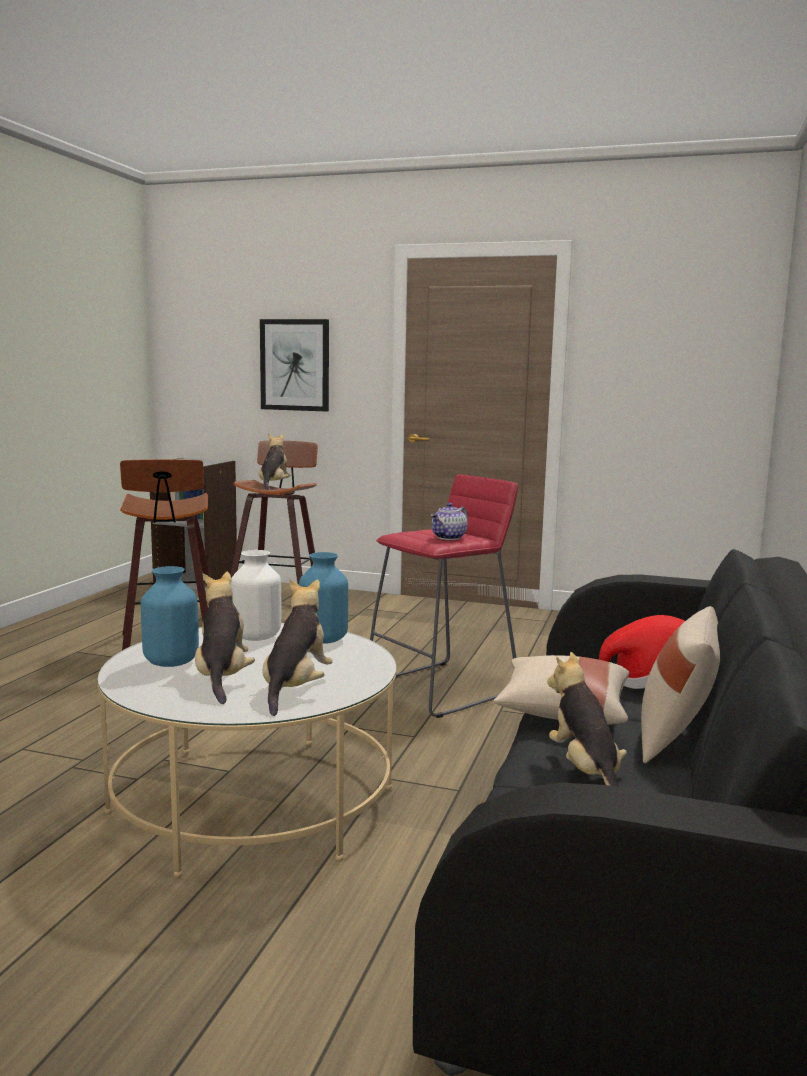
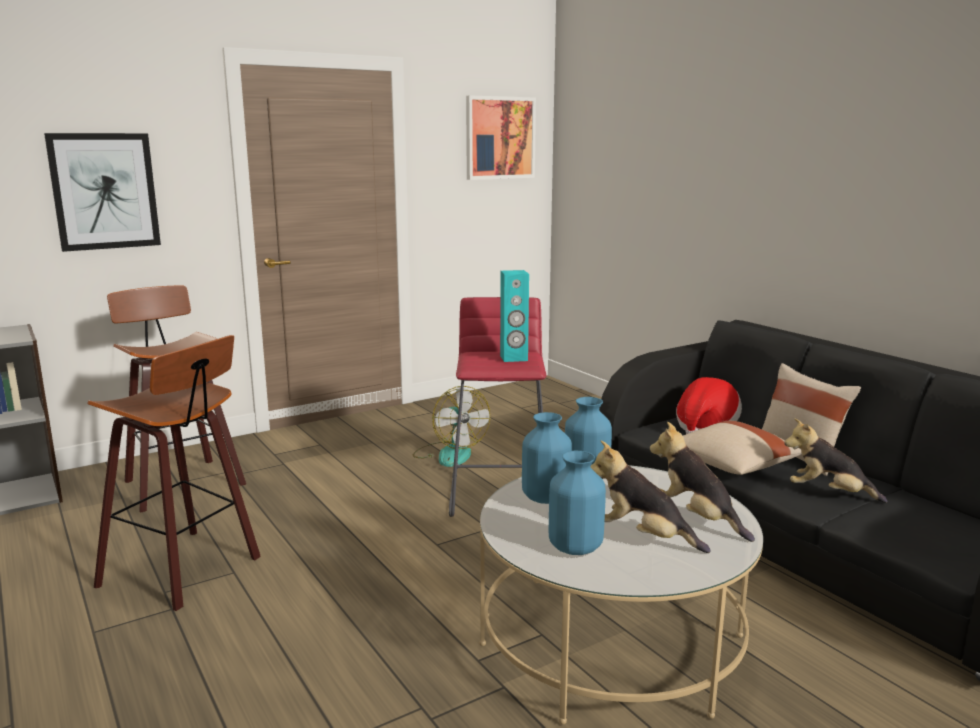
camera: 50 degrees left, 5 degrees up
white vase [231,550,281,641] -> blue vase [522,412,572,504]
plush toy [259,434,291,491] -> none
teapot [431,503,468,540] -> turquoise speaker [500,270,529,362]
none -> fan [413,386,490,467]
none -> picture [466,95,536,180]

